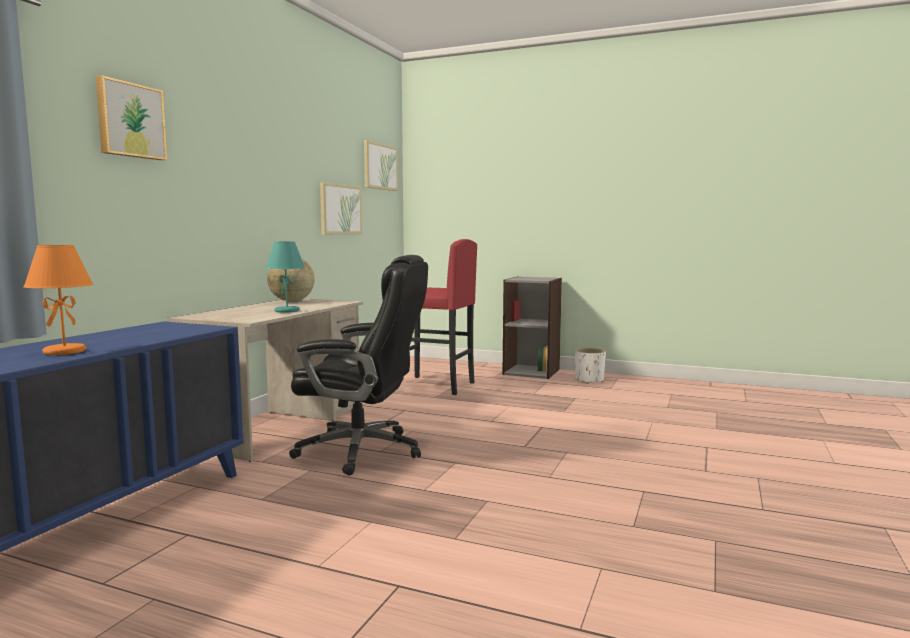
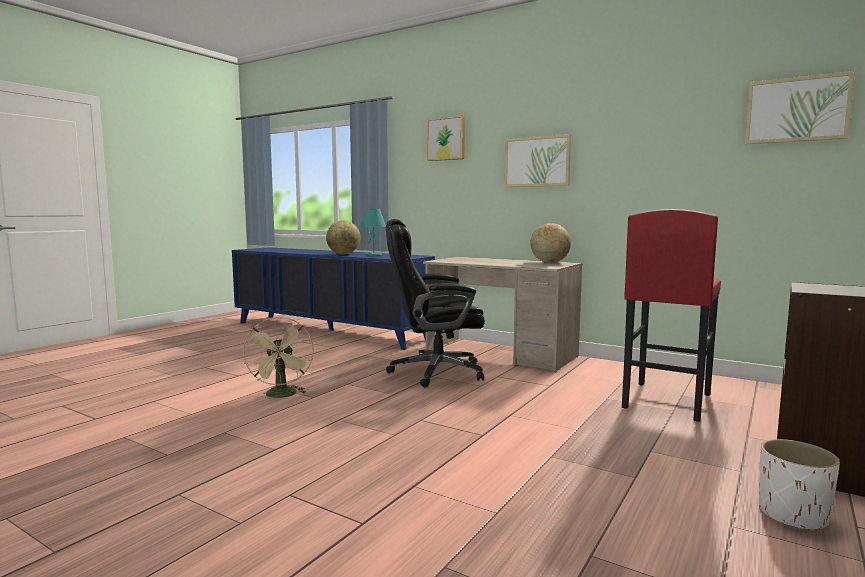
camera: 100 degrees right, 0 degrees up
orange table lamp [23,245,93,355] -> globe [326,220,361,255]
turquoise table lamp [266,242,305,313] -> turquoise table lamp moved to [360,209,386,257]
black office chair [289,255,428,476] -> black office chair turned 60 degrees clockwise [386,219,485,388]
picture [320,182,362,234] -> picture moved to [504,134,571,187]
none -> beige fan [243,317,314,399]

